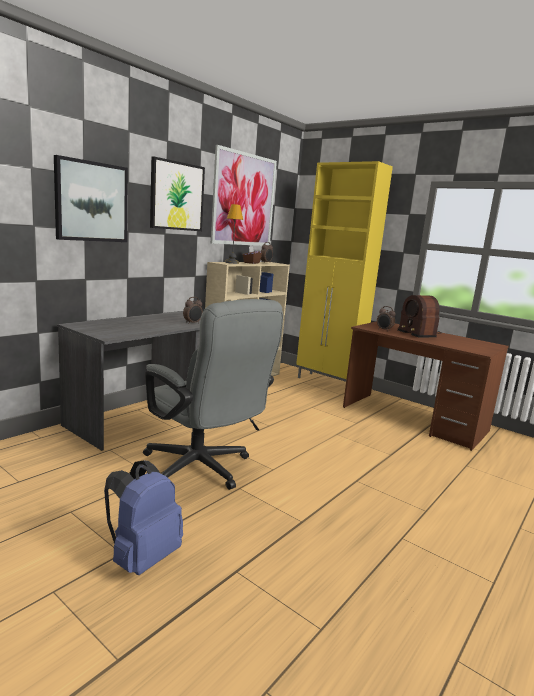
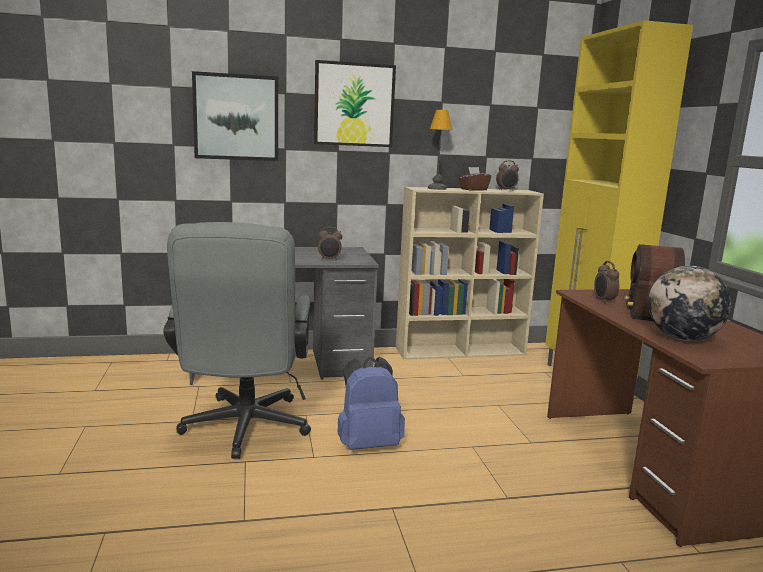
camera: 40 degrees right, 0 degrees up
blue backpack [104,461,183,575] -> blue backpack moved to [337,357,405,450]
picture [211,145,277,246] -> none
none -> globe [648,266,732,341]

